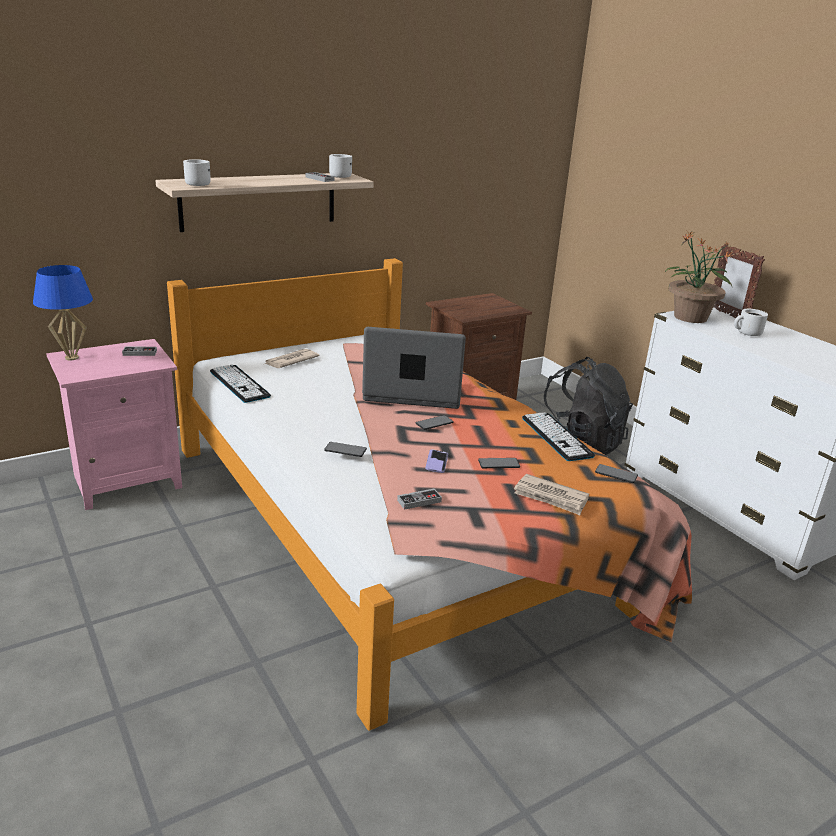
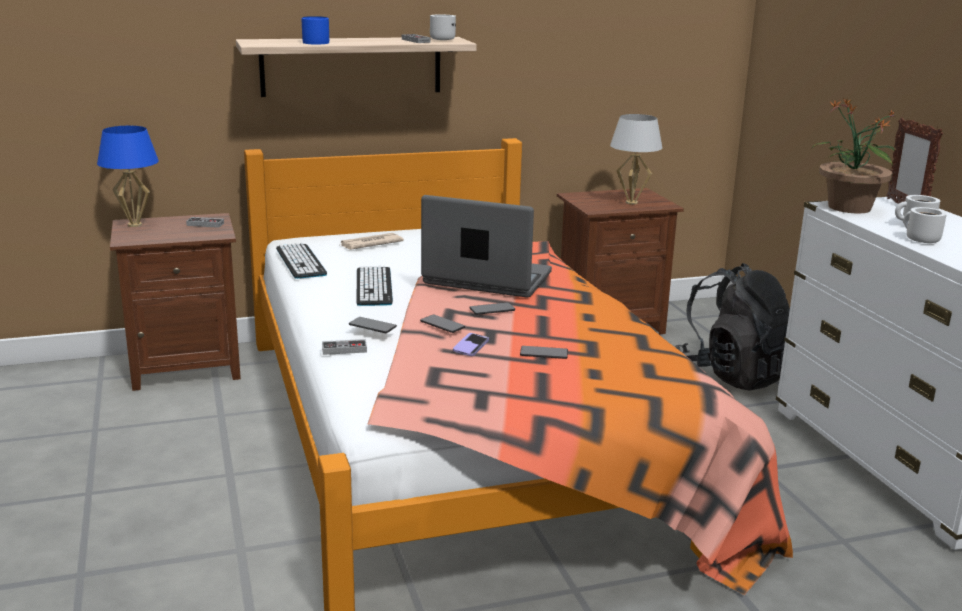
camera: 15 degrees right, 5 degrees down
pink nightstand [46,339,182,510] -> brown nightstand [110,213,241,391]
white mug [183,159,211,186] -> white mug moved to [904,207,947,243]
game controller [397,489,442,510] -> game controller moved to [322,339,367,355]
newspaper [514,474,589,515] -> none
keyboard [522,412,595,461] -> keyboard moved to [357,266,393,306]
phone [595,464,638,483] -> phone moved to [420,315,465,333]
none -> blue mug [301,16,329,44]
none -> white table lamp [610,114,662,205]

